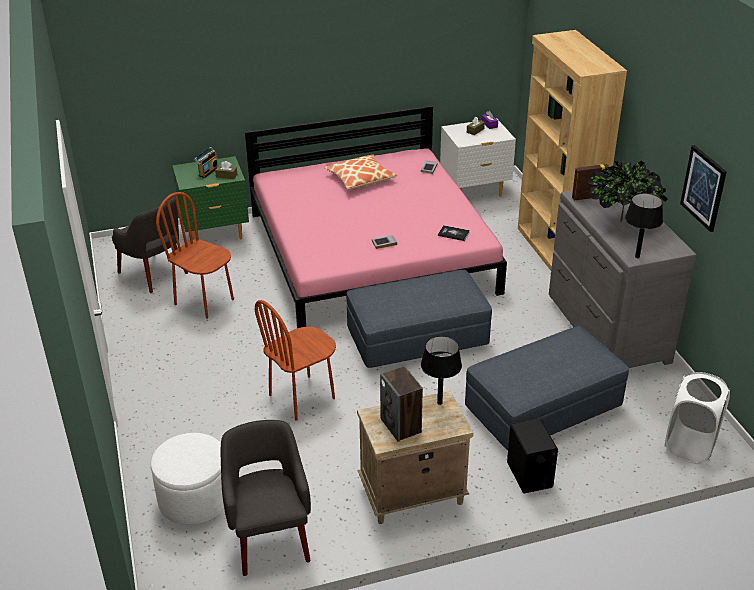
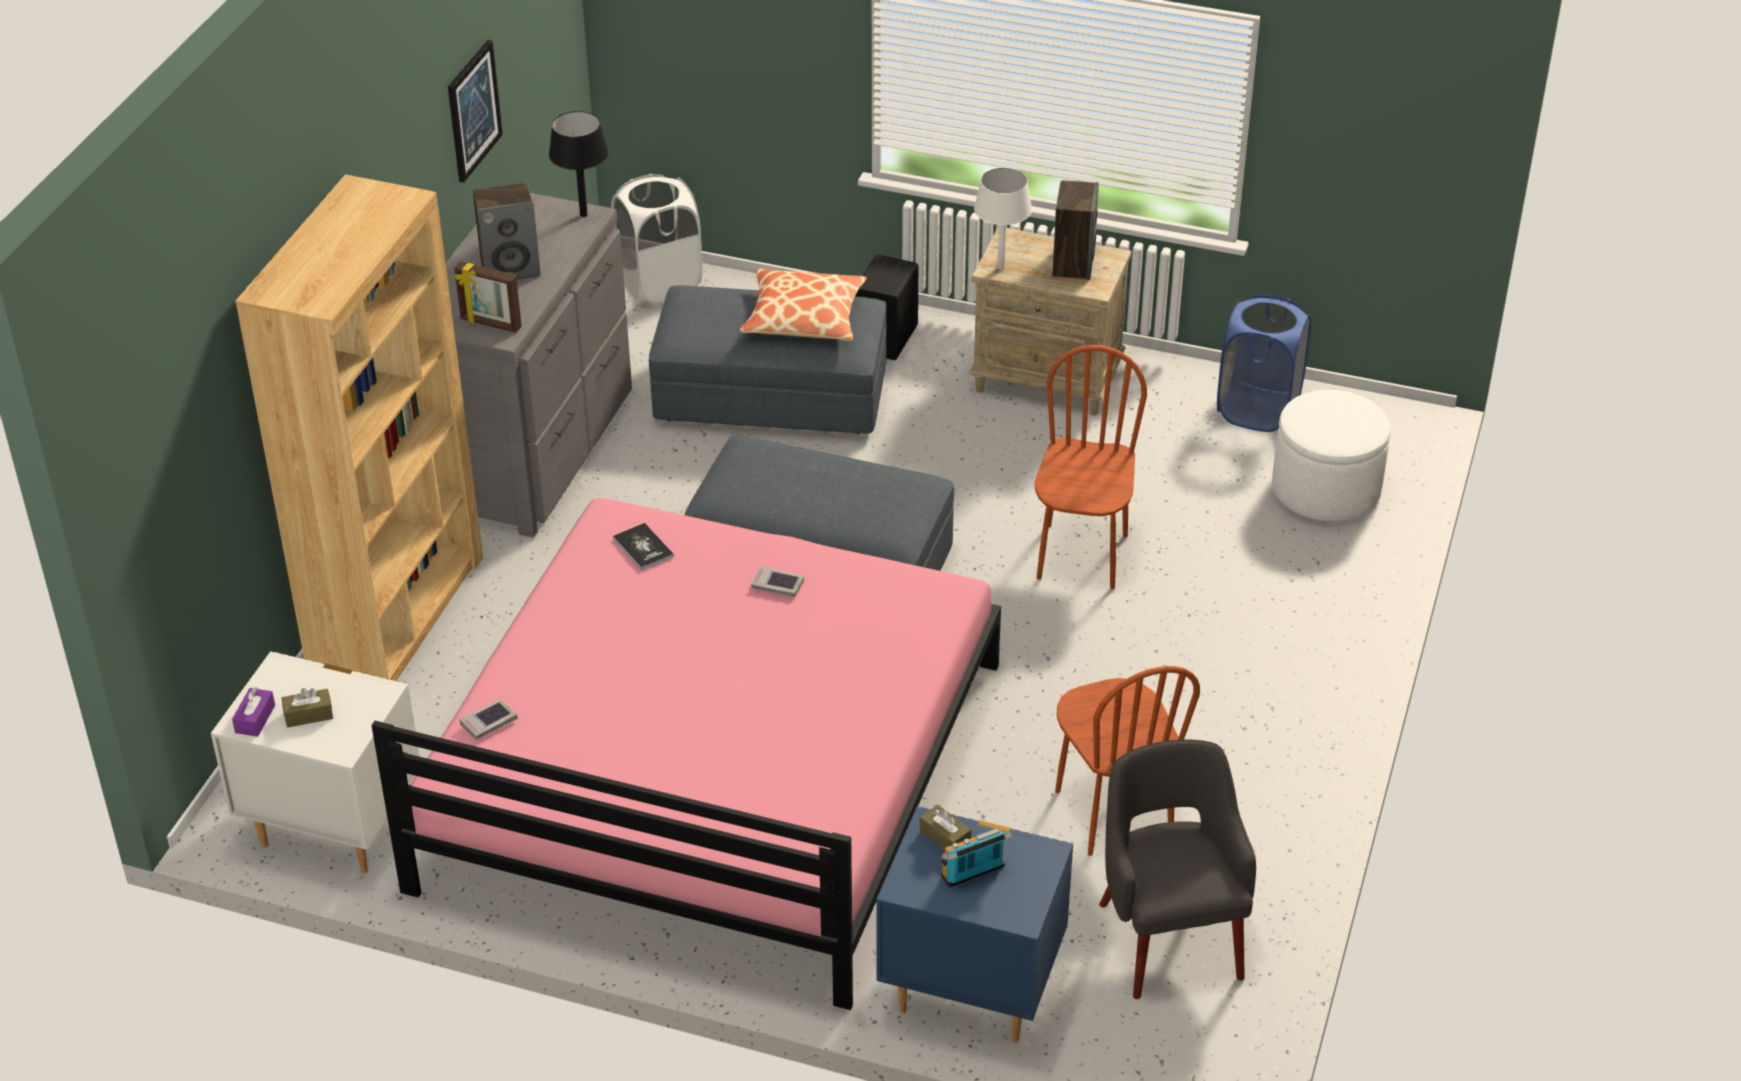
camera: 145 degrees left, 5 degrees up
green nightstand [172,156,249,240] -> blue nightstand [876,806,1073,1042]
grey armchair [221,420,311,576] -> blue laundry basket [1217,295,1311,432]
brown chair [255,300,336,421] -> brown chair turned 75 degrees counterclockwise [1035,345,1147,589]
pillow [324,155,397,190] -> pillow moved to [739,269,867,341]
black table lamp [421,336,462,405] -> white table lamp [974,168,1032,270]
potted plant [587,161,668,222] -> speaker [473,183,541,279]

